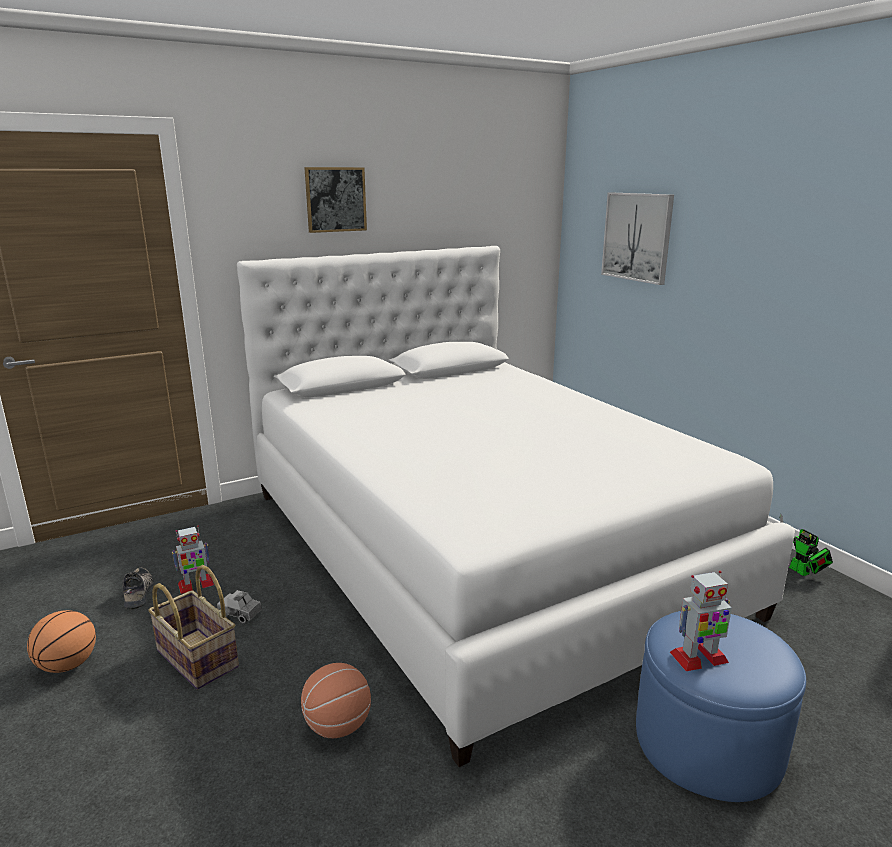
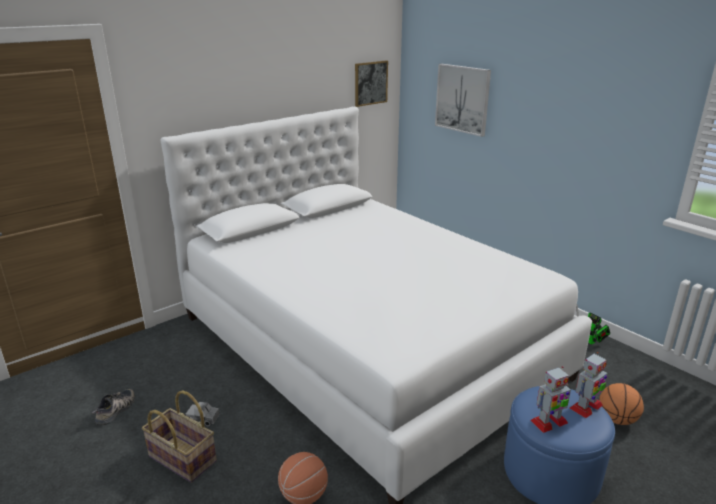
camera: 10 degrees left, 5 degrees up
basketball [27,610,96,673] -> basketball moved to [599,383,644,425]
shoe [122,568,154,610] -> shoe turned 45 degrees clockwise [92,389,135,425]
toy robot [172,525,214,594] -> toy robot moved to [570,352,608,418]
picture [304,167,367,233] -> picture moved to [355,61,388,107]

